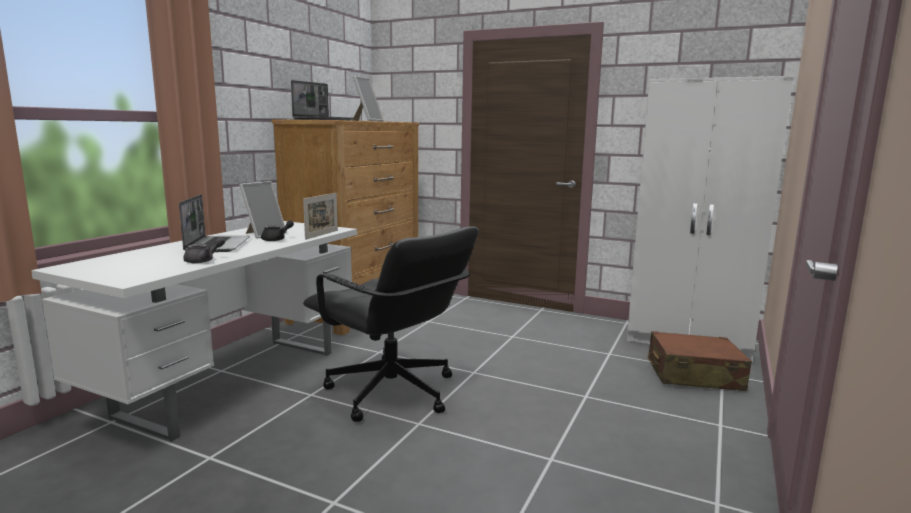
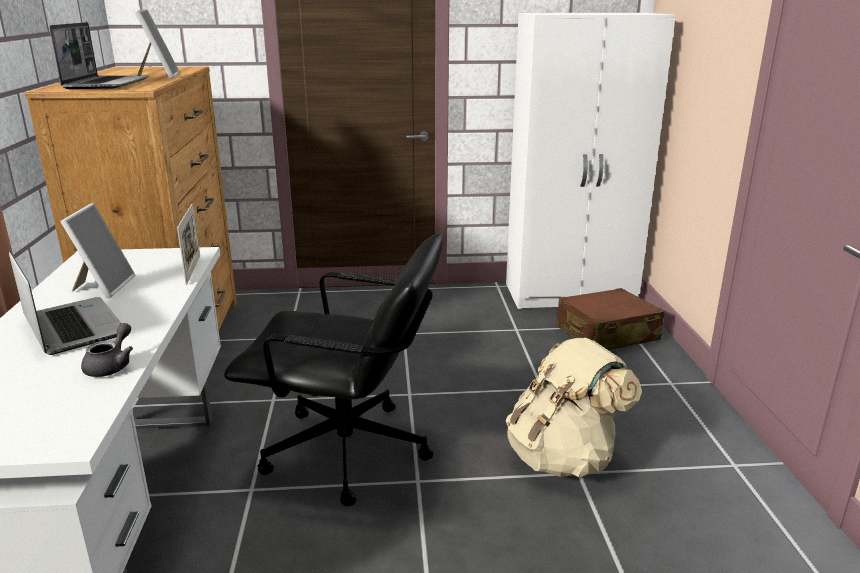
camera: 30 degrees left, 10 degrees up
black teapot [261,220,294,241] -> none
none -> beige backpack [506,338,642,478]

